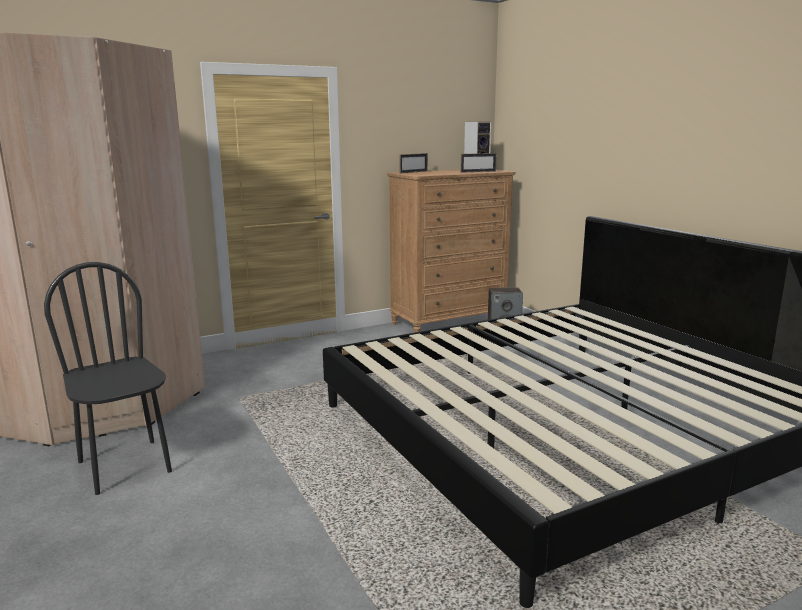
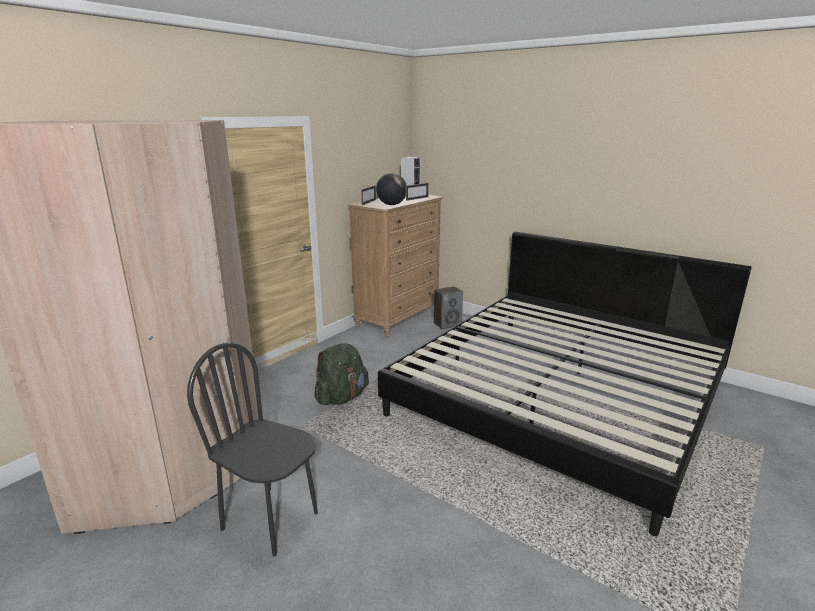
camera: 25 degrees left, 5 degrees up
none -> green backpack [314,343,369,405]
none -> globe [376,173,407,205]

